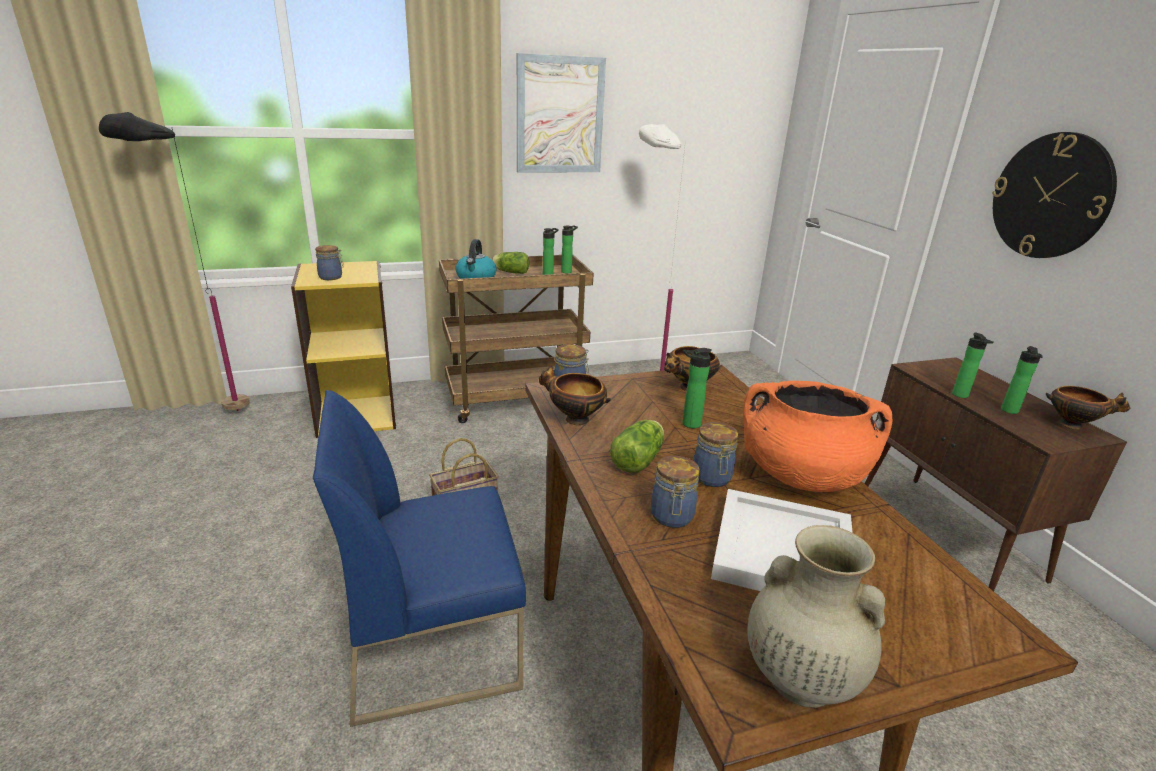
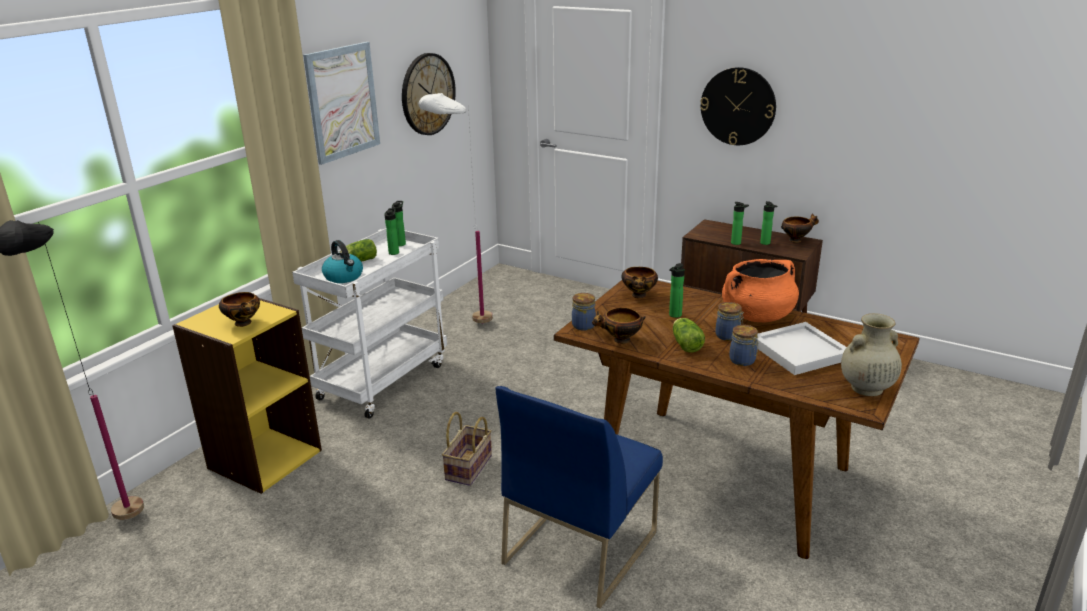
camera: 40 degrees left, 0 degrees up
jar [315,245,344,280] -> bowl [219,292,260,327]
brown cart [439,255,594,423] -> white cart [292,228,447,419]
none -> wall clock [402,53,456,135]

